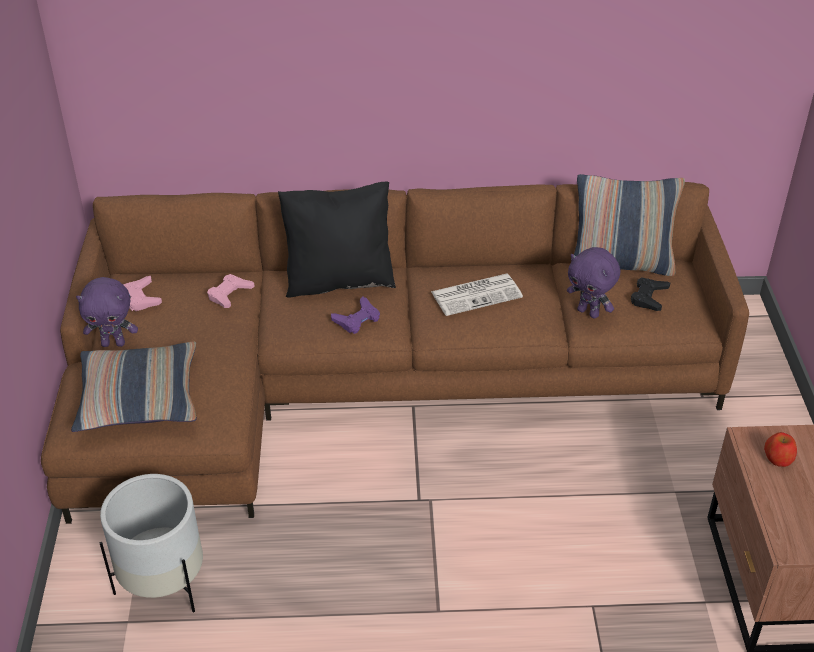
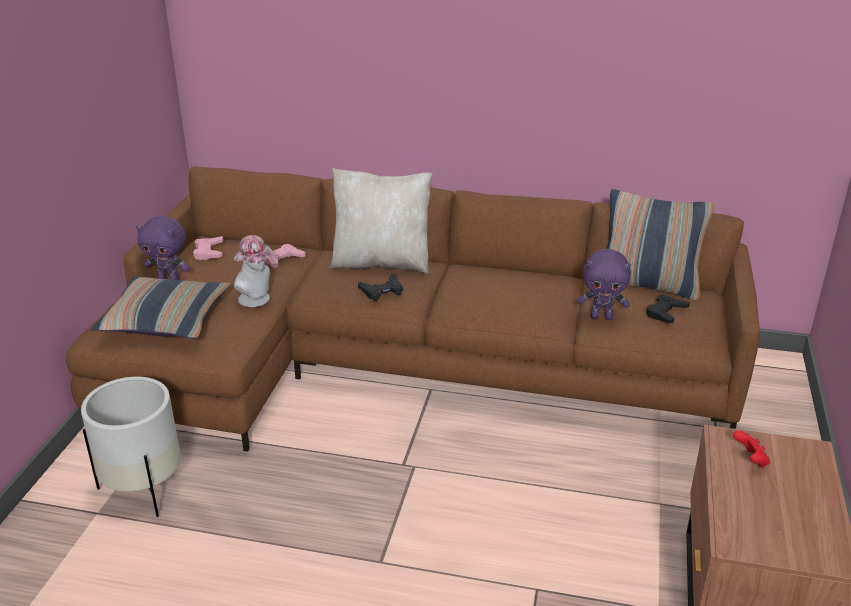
camera: 15 degrees right, 10 degrees down
black pillow [278,182,396,298] -> beige pillow [329,168,433,274]
purple game controller [331,296,380,334] -> black game controller [358,273,402,301]
newspaper [431,273,523,316] -> none
purple plush toy [567,247,620,319] -> purple plush toy turned 45 degrees counterclockwise [577,249,631,320]
apple [764,432,797,467] -> red game controller [733,430,770,468]
none -> hat [234,235,274,307]

